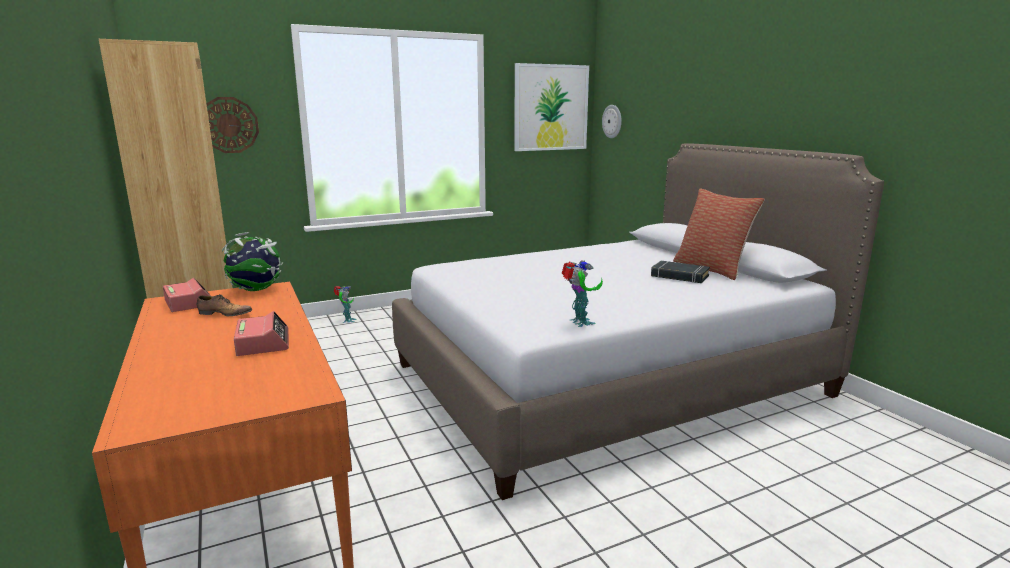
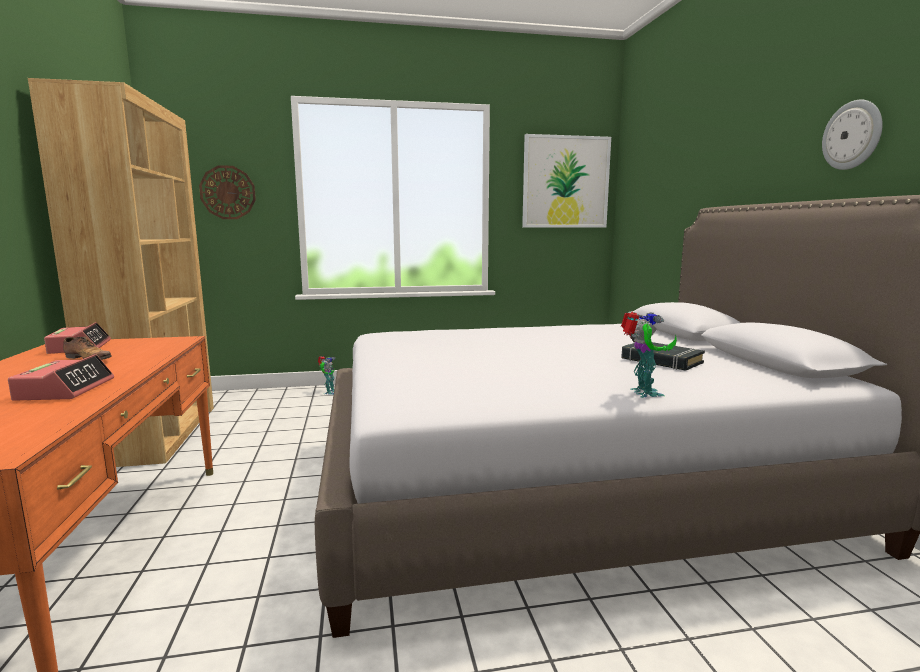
camera: 15 degrees right, 5 degrees down
globe [222,232,283,291] -> none
toy robot [562,260,603,327] -> toy robot moved to [621,312,677,398]
wall clock [602,105,622,138] -> wall clock moved to [822,100,883,170]
pillow [673,188,765,280] -> none

